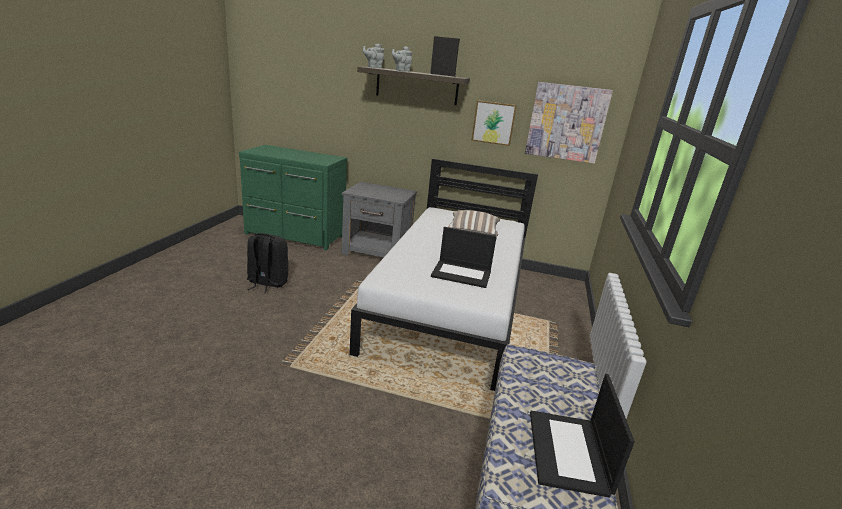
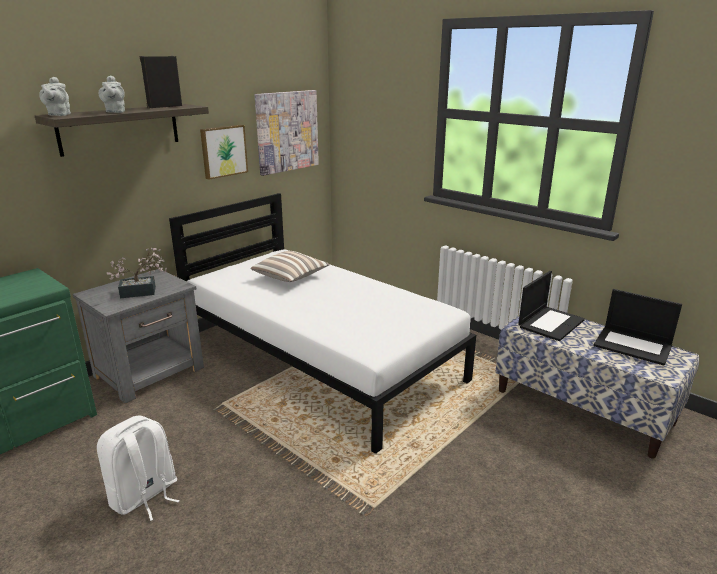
camera: 60 degrees left, 0 degrees up
black backpack [247,233,289,293] -> white backpack [97,416,180,521]
laptop [431,227,497,288] -> laptop moved to [518,271,585,341]
none -> potted plant [107,248,167,298]

